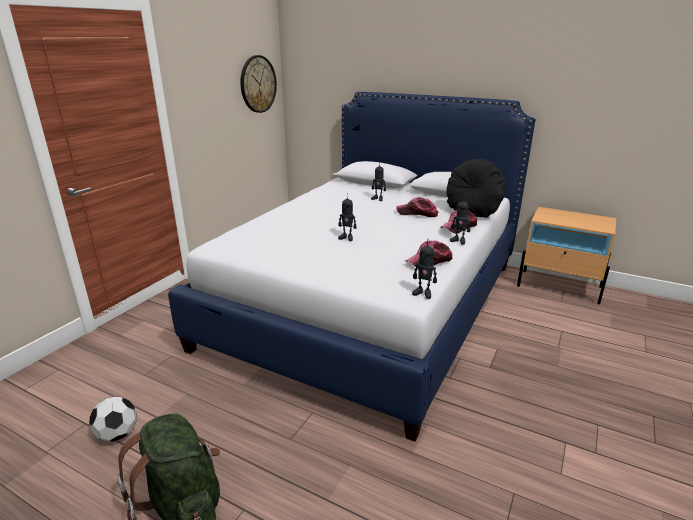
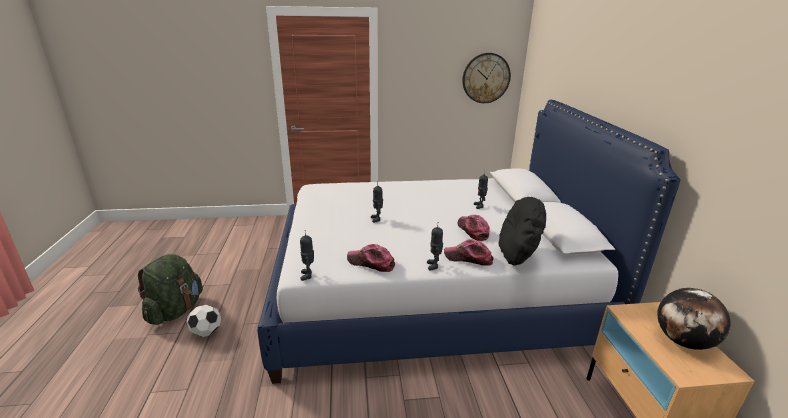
camera: 55 degrees right, 0 degrees up
football [89,396,137,442] -> football moved to [186,305,221,337]
none -> globe [657,288,731,350]

